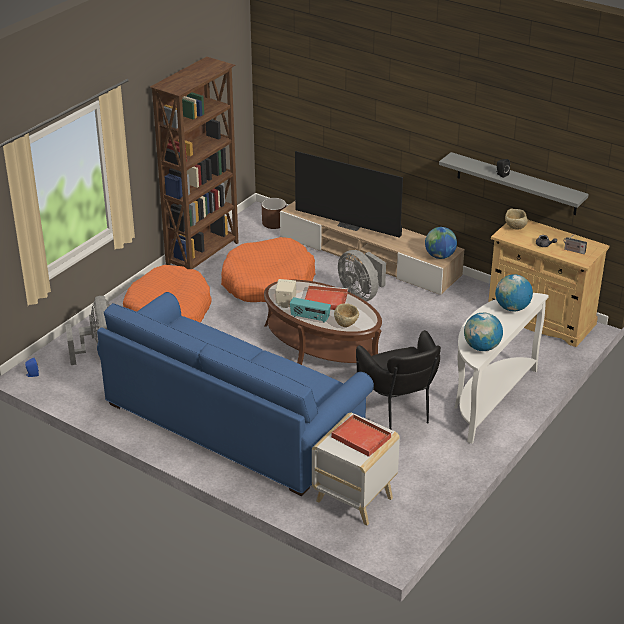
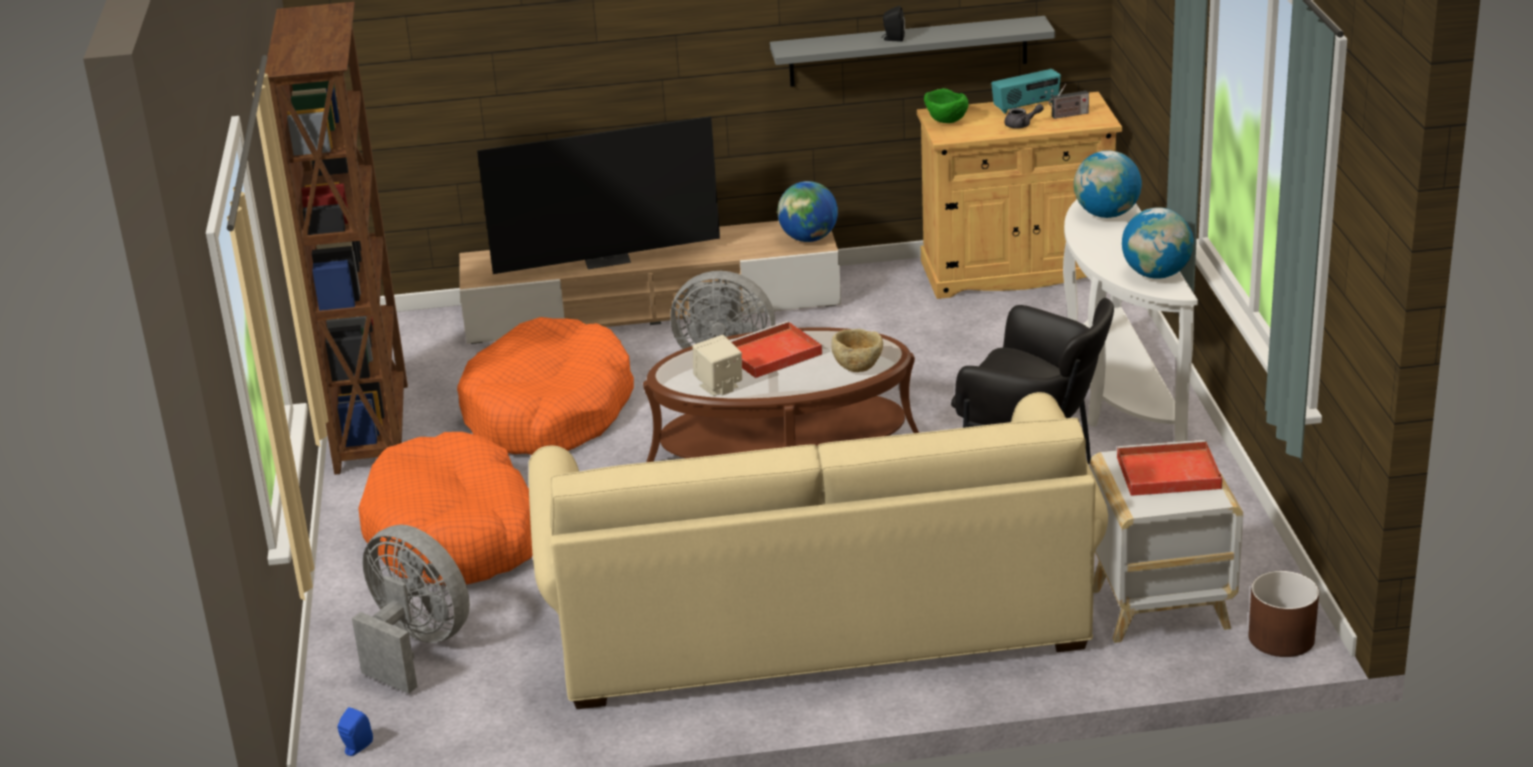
camera: 40 degrees left, 5 degrees down
blue sofa [97,292,374,496] -> beige sofa [528,392,1108,709]
brown planter [262,198,286,229] -> brown planter moved to [1248,571,1319,657]
radio [290,297,331,323] -> radio moved to [991,69,1061,114]
beige bowl [505,209,528,229] -> green bowl [924,88,969,123]

